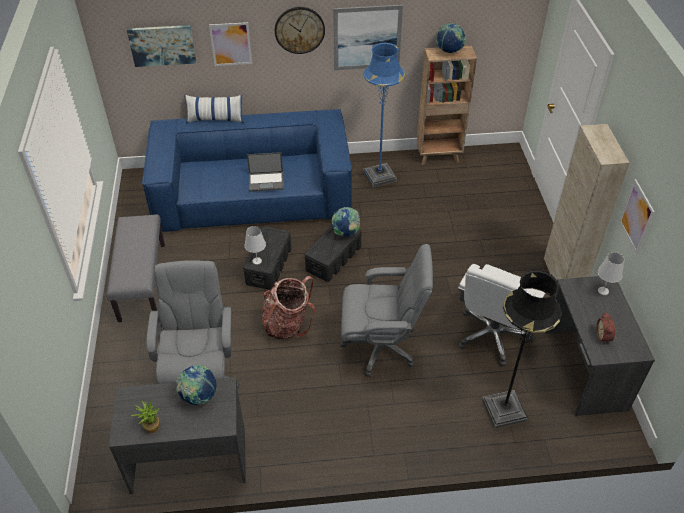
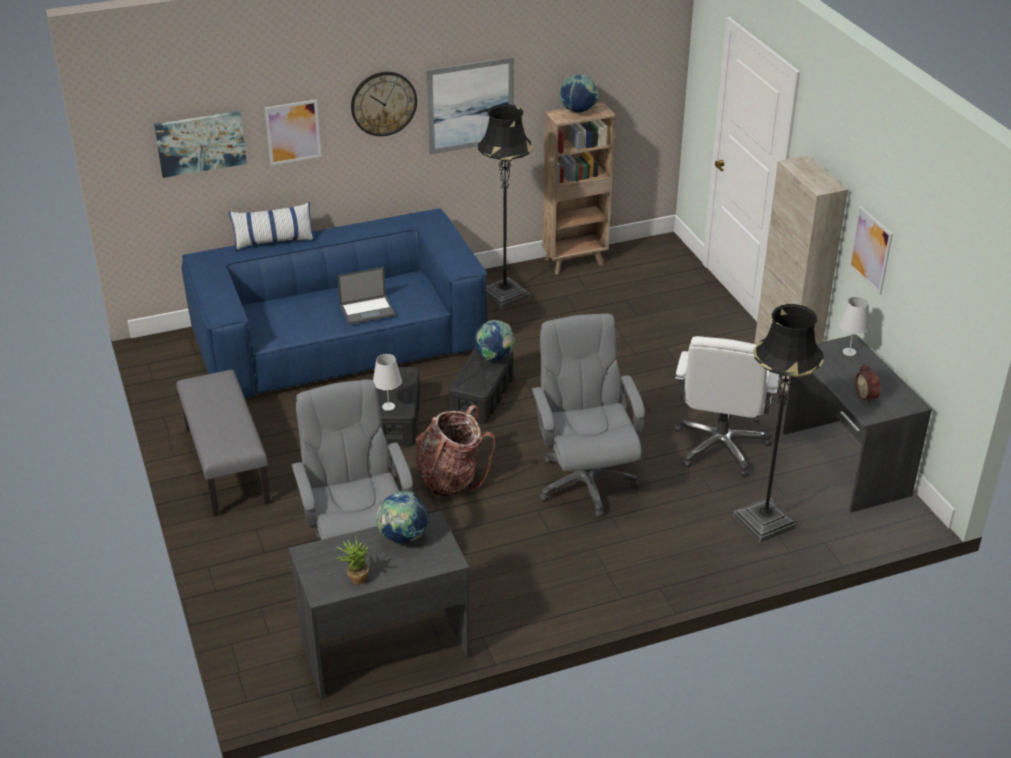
camera: 15 degrees left, 10 degrees down
grey office chair [340,244,433,377] -> grey office chair turned 90 degrees counterclockwise [531,314,645,518]
blue floor lamp [363,42,405,188] -> black floor lamp [478,104,533,310]

